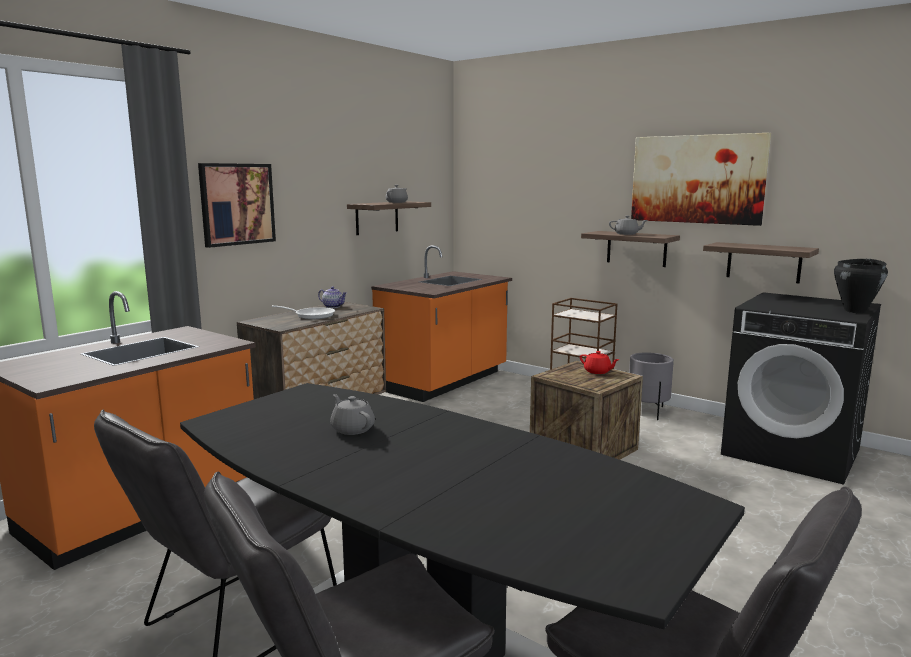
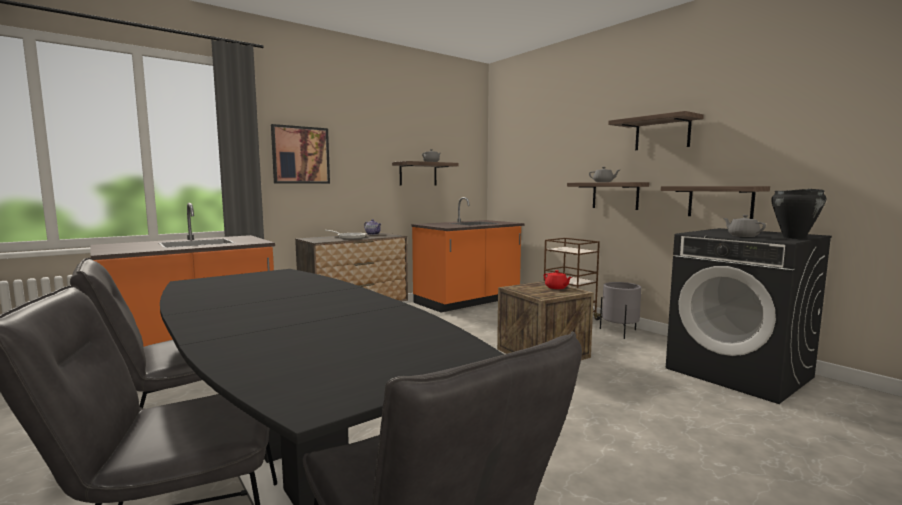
camera: 15 degrees right, 5 degrees down
grey teapot [330,394,375,435] -> grey teapot moved to [723,215,766,237]
picture [631,133,771,226] -> shelf [608,111,704,150]

